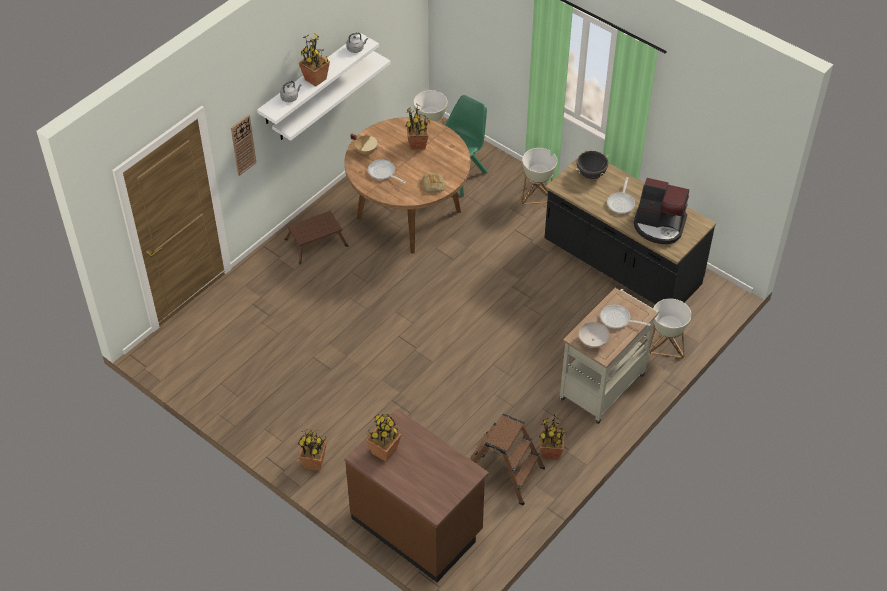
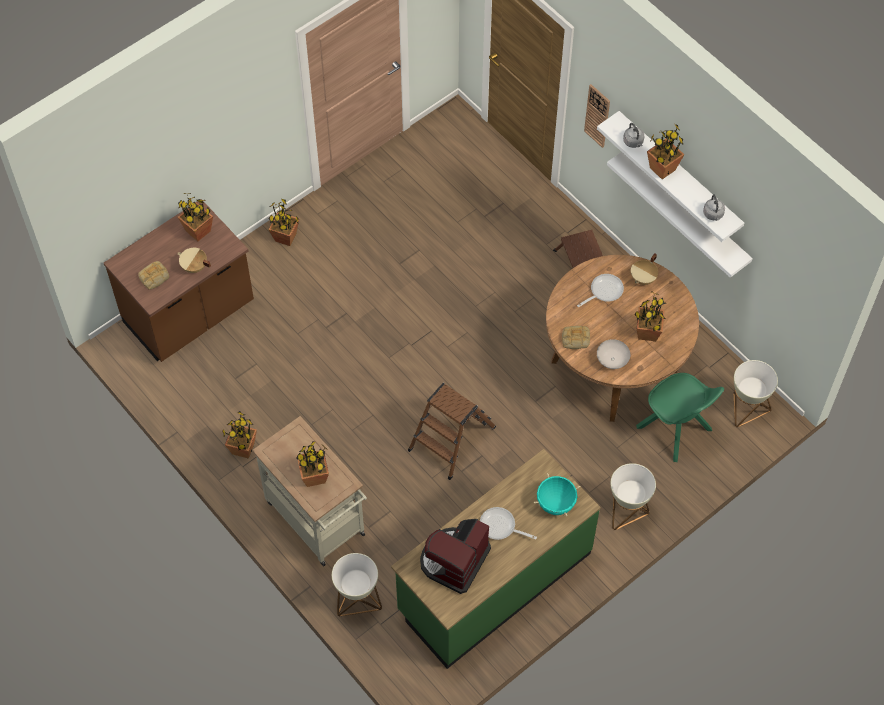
camera: 100 degrees right, 10 degrees up
brown step ladder [470,413,545,506] -> brown step ladder moved to [408,383,496,480]
black counter [544,150,716,304] -> green counter [391,449,601,669]
black cooking pot [576,150,609,179] -> turquoise cooking pot [534,473,580,516]
white bowl [579,322,610,348] -> white bowl moved to [597,339,630,369]
frying pan [600,305,651,329] -> potted plant [296,441,329,487]
none -> bread [138,261,169,290]
none -> beige cooking pot [177,248,211,273]

